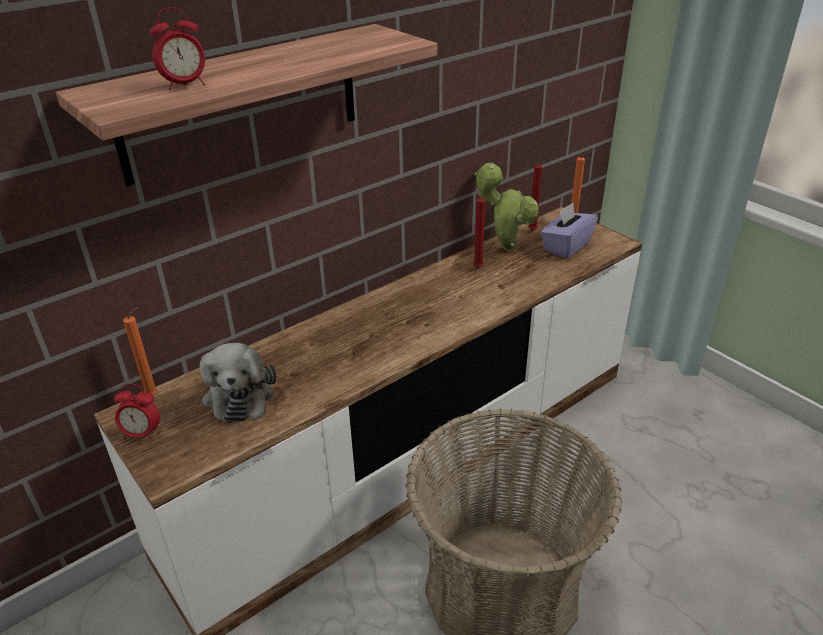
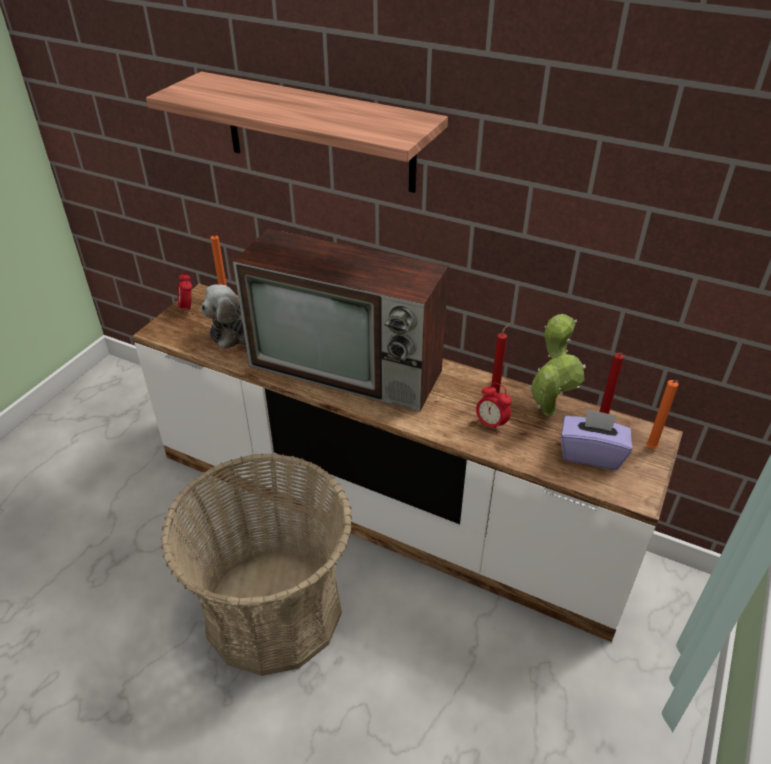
camera: 65 degrees right, 5 degrees up
alarm clock [149,7,205,90] -> alarm clock moved to [476,383,512,434]
none -> television [233,229,449,412]

